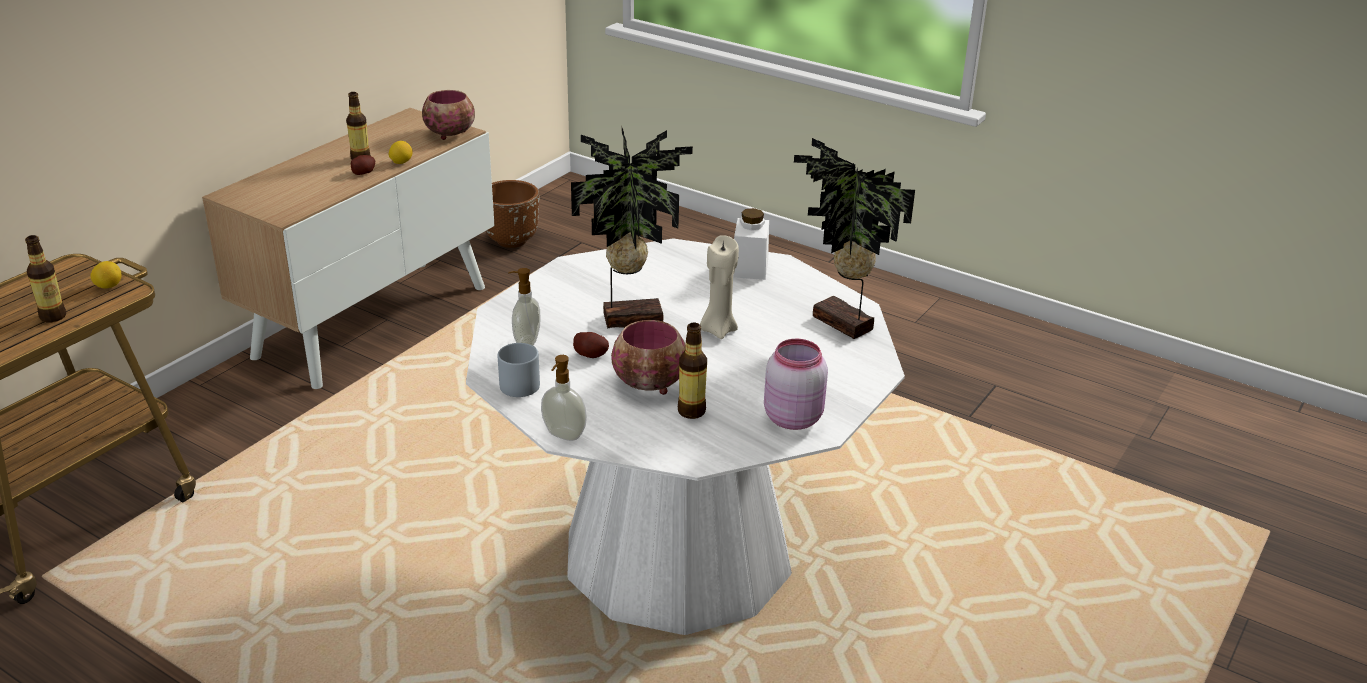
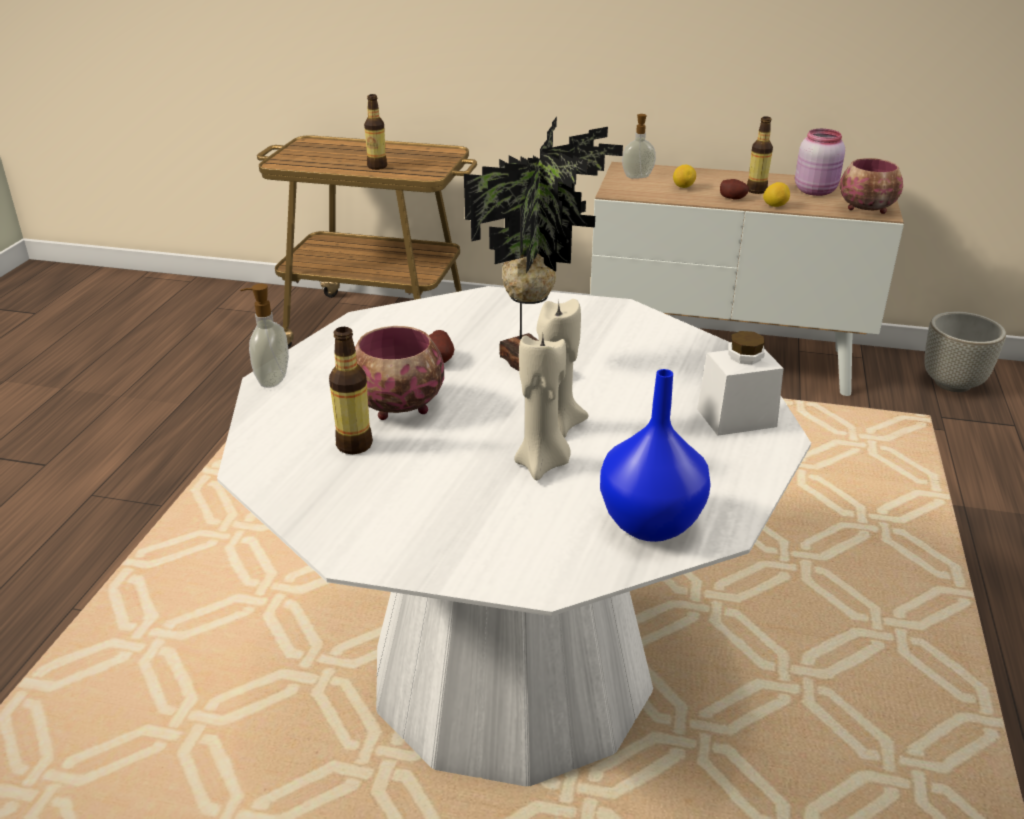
camera: 70 degrees right, 0 degrees up
lemon [91,261,122,289] -> lemon moved to [673,165,696,188]
brown planter [486,180,539,248] -> grey planter [924,311,1006,392]
grey mug [498,343,540,397] -> none
soap dispenser [508,268,541,346] -> soap dispenser moved to [622,114,656,179]
pink jar [764,339,828,430] -> pink jar moved to [795,129,845,196]
potted plant [794,138,915,339] -> blue vase [600,369,711,542]
none -> beige candle [514,335,571,480]

